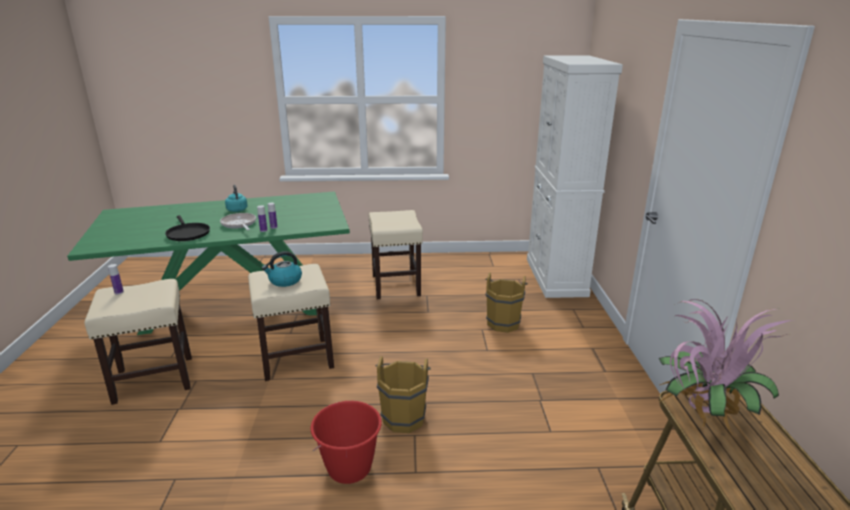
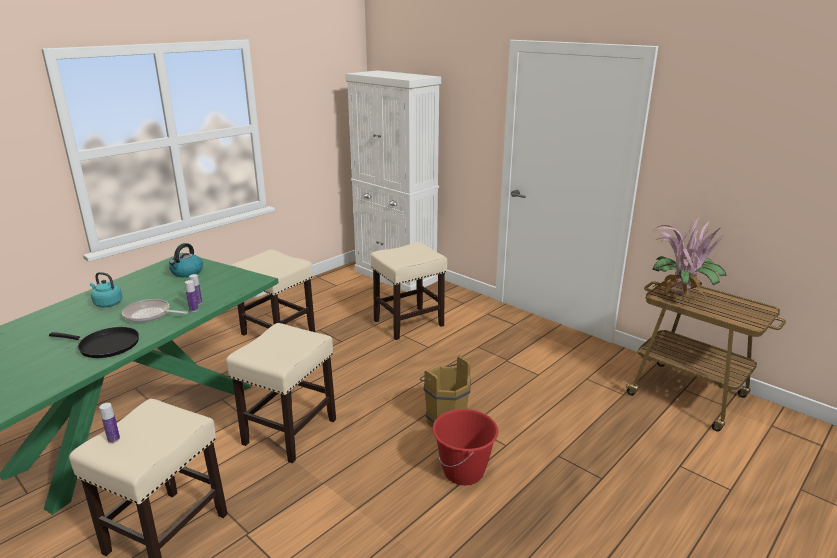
camera: 45 degrees left, 0 degrees up
kettle [262,251,302,287] -> kettle moved to [169,243,203,277]
brown bucket [485,272,528,333] -> beige stool [371,242,448,340]

